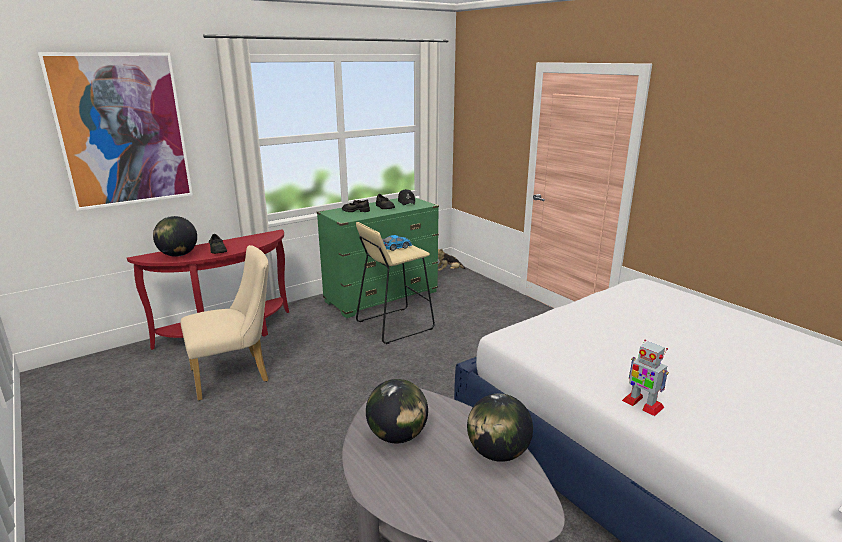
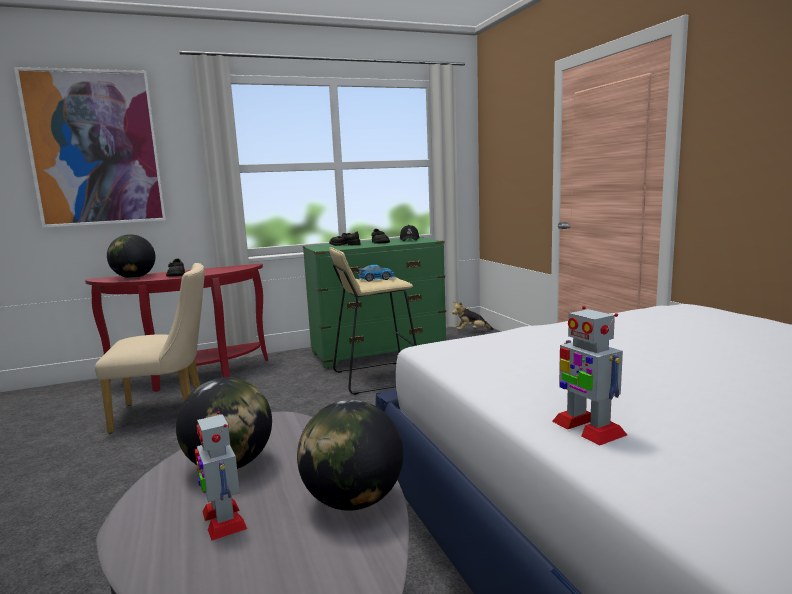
camera: 15 degrees right, 10 degrees down
none -> toy robot [194,411,247,541]

